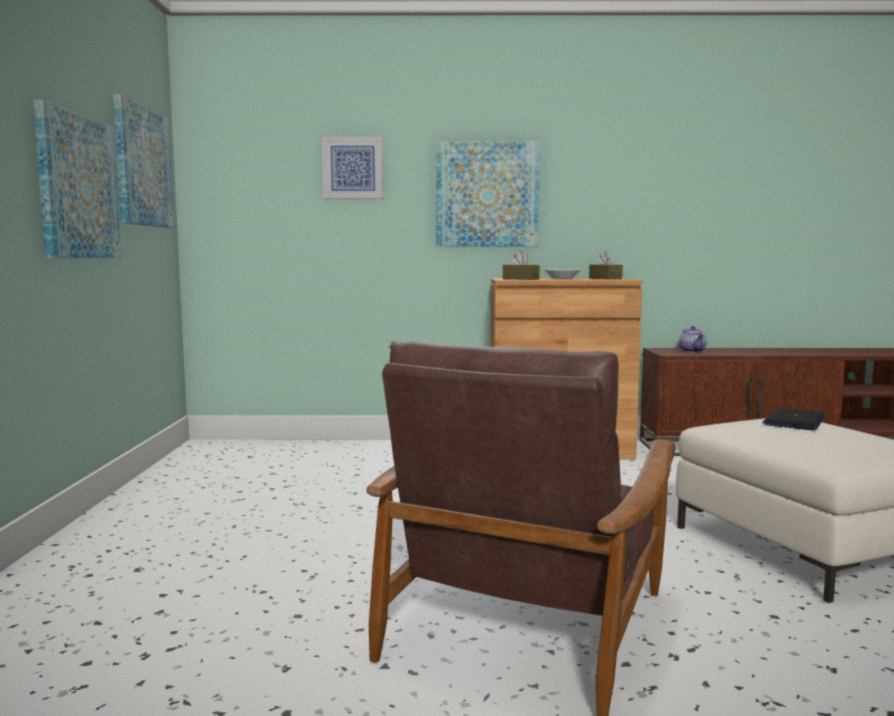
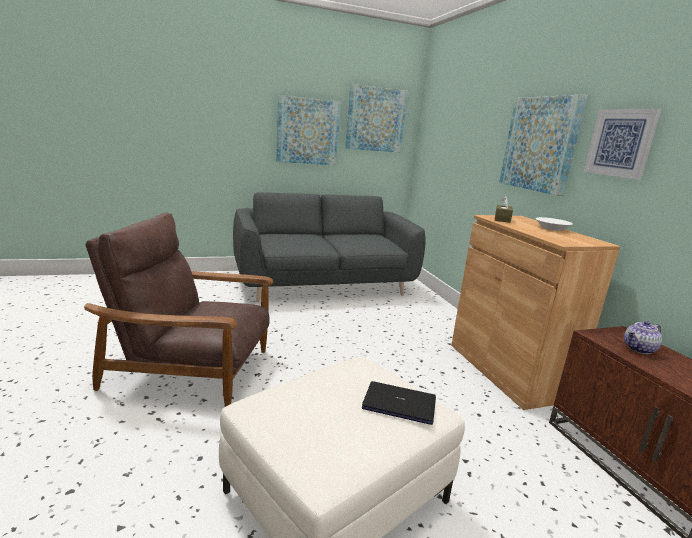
camera: 70 degrees right, 10 degrees up
picture [322,137,383,199] -> picture moved to [584,109,661,180]
brown tissue box [589,251,623,279] -> none
none -> grey sofa [233,192,426,302]

